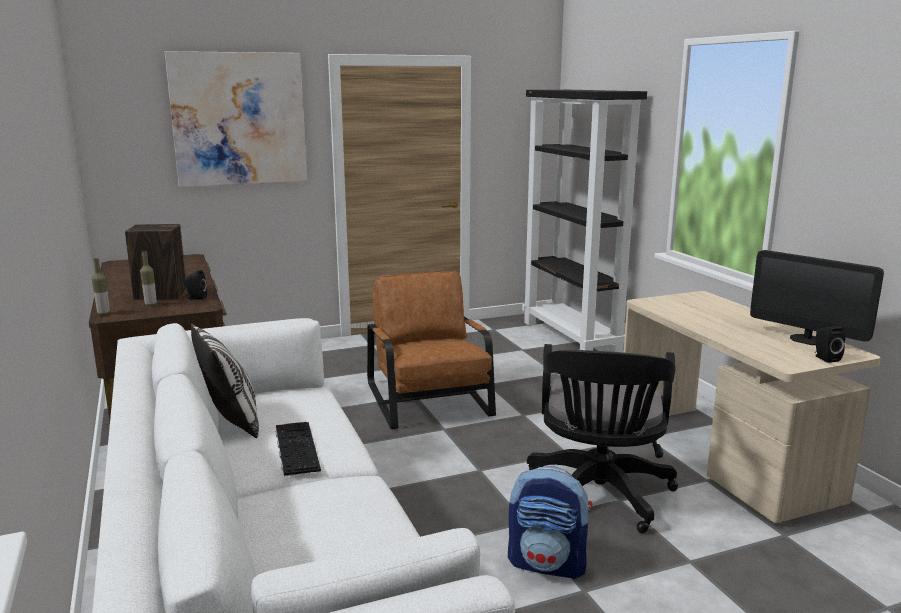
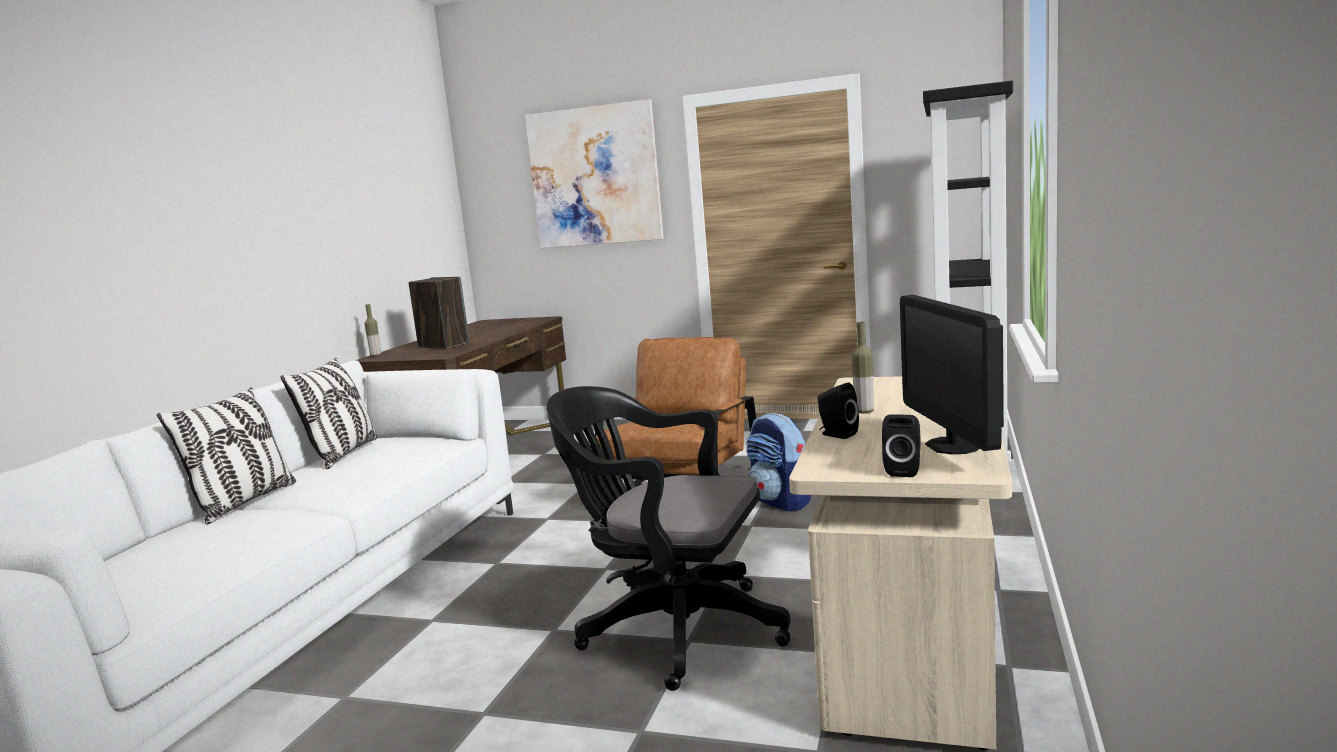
camera: 40 degrees right, 5 degrees down
bottle [140,251,157,306] -> bottle moved to [851,322,874,414]
black speaker [184,270,207,300] -> black speaker moved to [818,383,859,439]
keyboard [275,422,321,477] -> none
backpack [508,466,592,579] -> backpack moved to [746,413,811,511]
black office chair [527,344,678,533] -> black office chair turned 60 degrees clockwise [546,386,791,691]
none -> pillow [157,387,296,525]

